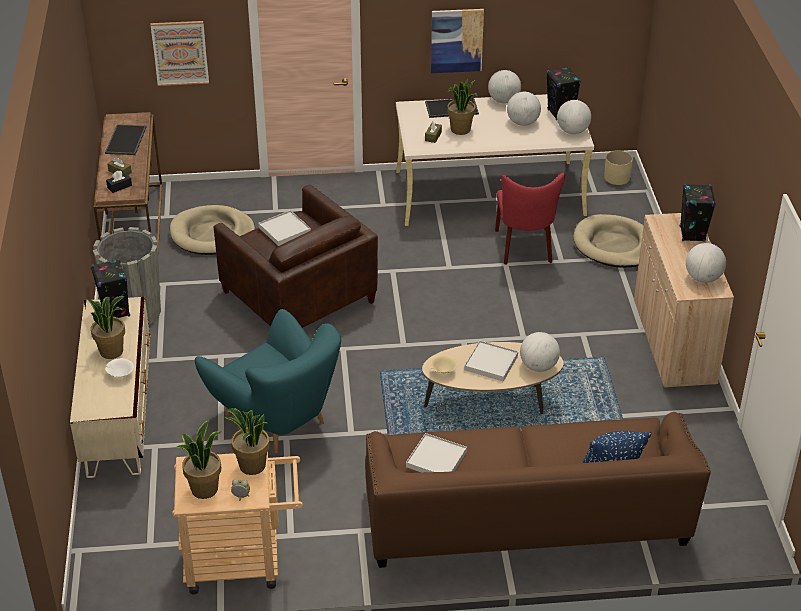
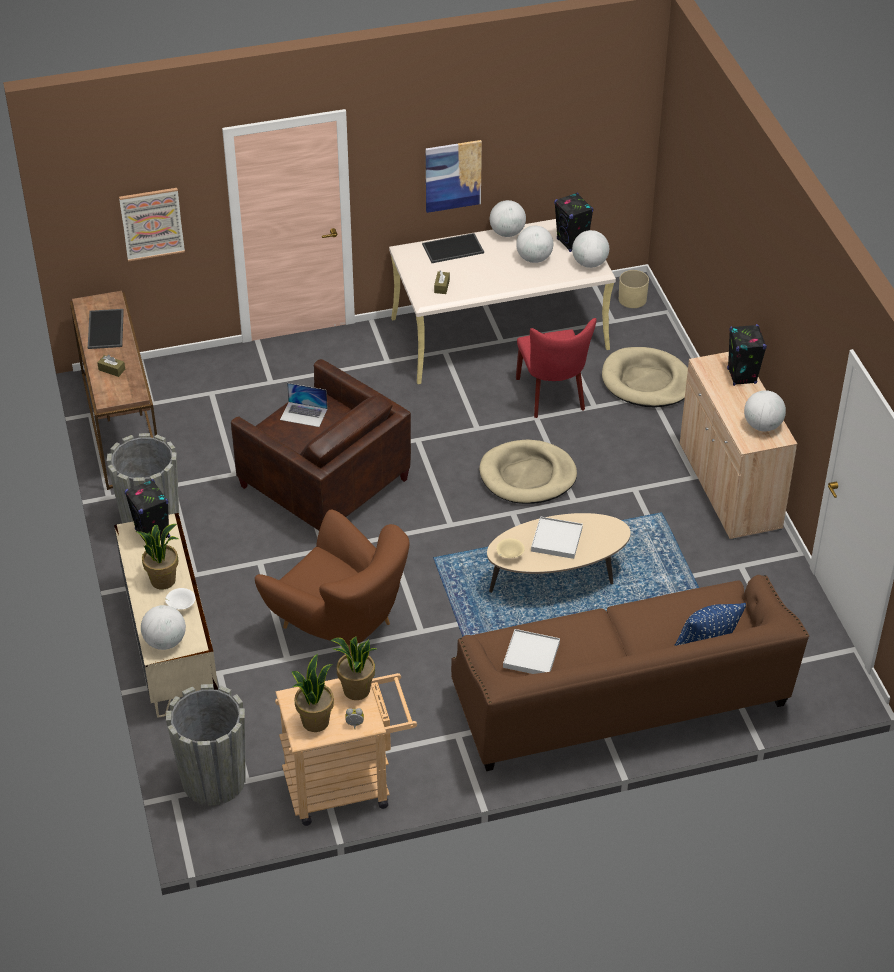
camera: 10 degrees left, 5 degrees up
black tissue box [106,170,132,193] -> none
beige dog bed [170,205,255,255] -> beige dog bed moved to [479,440,577,504]
turquoise armchair [195,309,341,453] -> brown armchair [255,509,410,651]
white tray [258,210,311,246] -> laptop [280,383,328,427]
potted plant [447,80,478,135] -> none
globe [520,332,560,372] -> globe moved to [141,605,186,650]
none -> grey planter [166,684,246,806]

